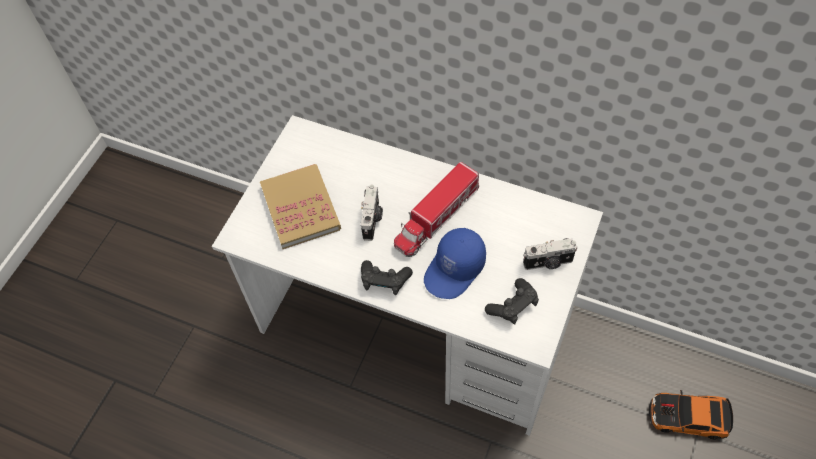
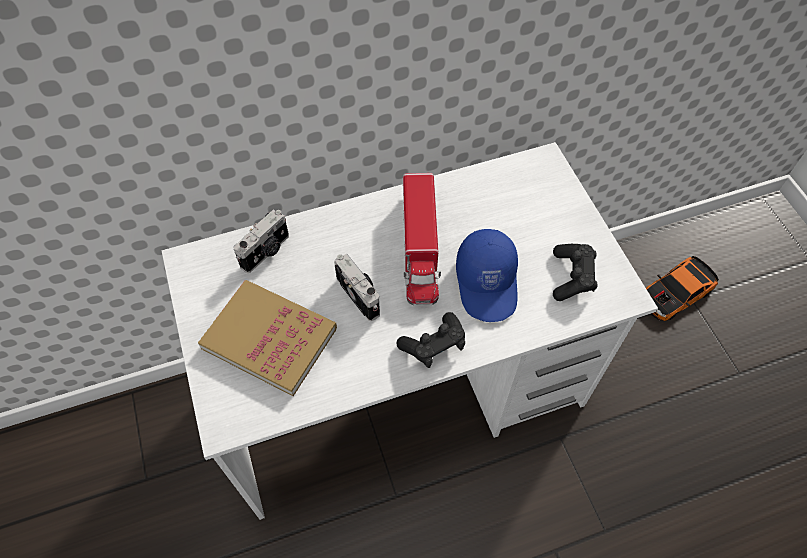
camera: 45 degrees left, 0 degrees up
camera [523,238,577,270] -> camera moved to [233,209,289,273]

